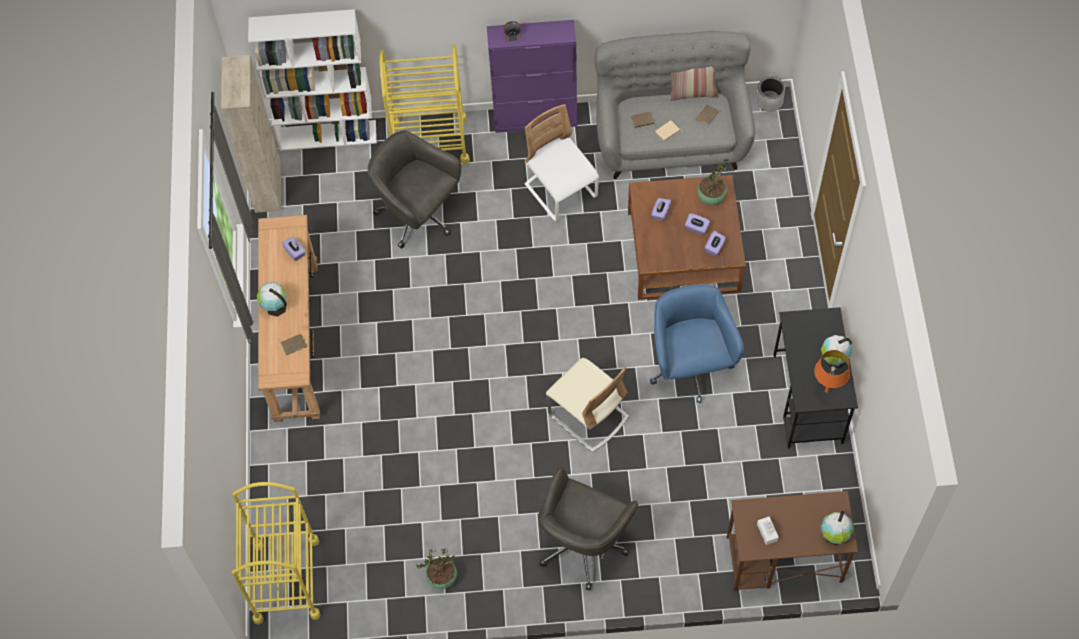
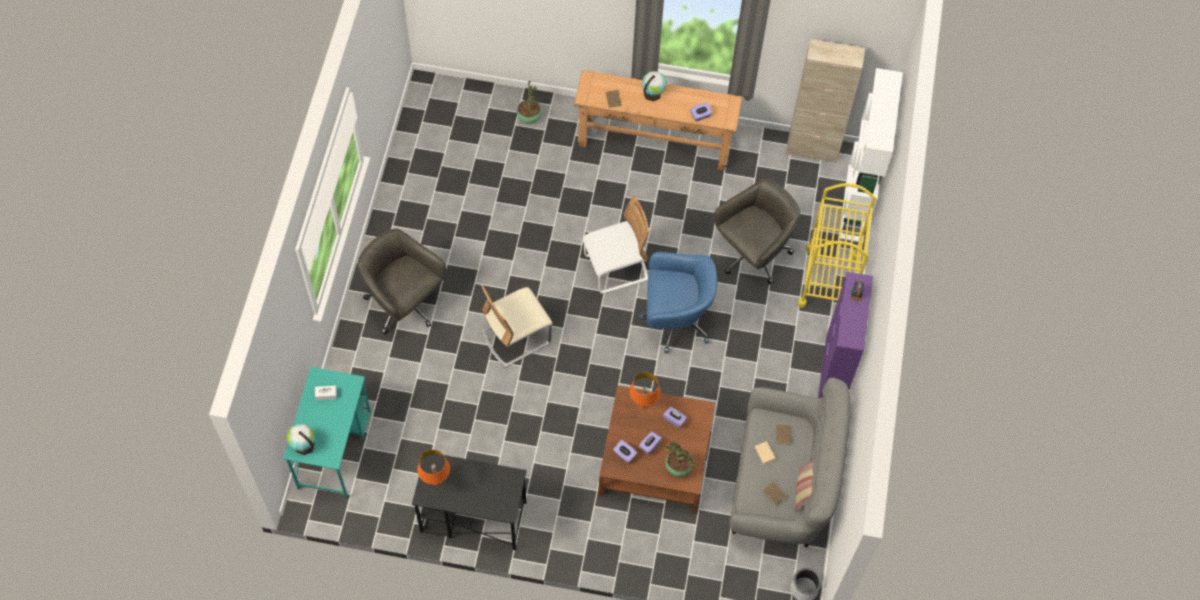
camera: 100 degrees right, 0 degrees up
yellow cart [232,482,321,625] -> none
potted plant [416,548,457,589] -> potted plant moved to [517,81,541,124]
white chair [524,104,599,221] -> white chair moved to [583,195,649,294]
blue office chair [650,284,744,403] -> blue office chair moved to [638,252,717,353]
brown desk [727,491,858,591] -> turquoise desk [283,367,371,498]
globe [821,335,852,368] -> none
none -> orange table lamp [629,373,660,409]

